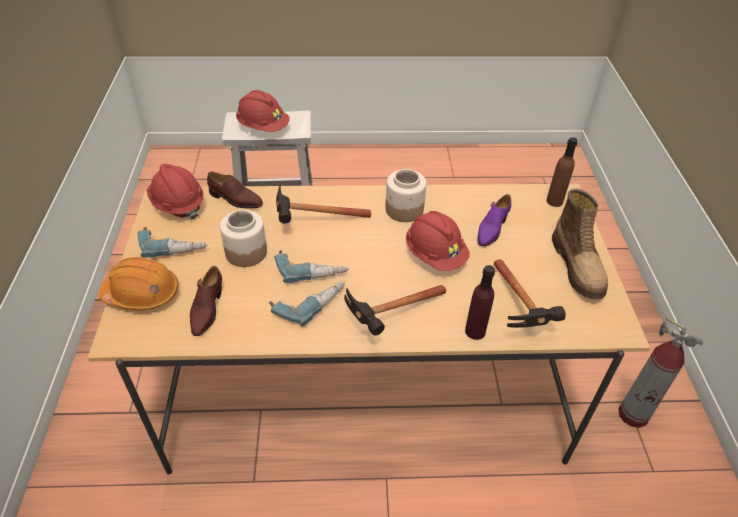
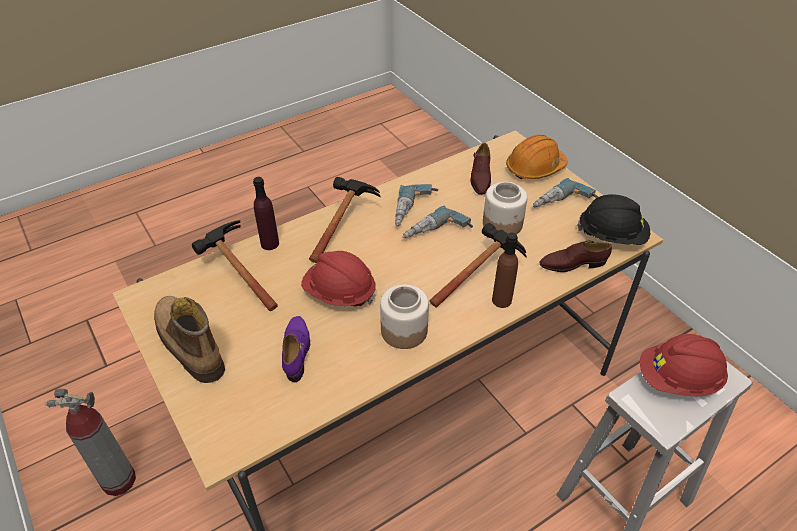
camera: 150 degrees right, 0 degrees up
red hard hat [146,164,204,220] -> black hard hat [577,194,650,245]
brown shoe [190,266,222,336] -> brown shoe turned 150 degrees counterclockwise [470,143,491,195]
brown bottle [546,137,578,207] -> brown bottle moved to [492,233,518,308]

